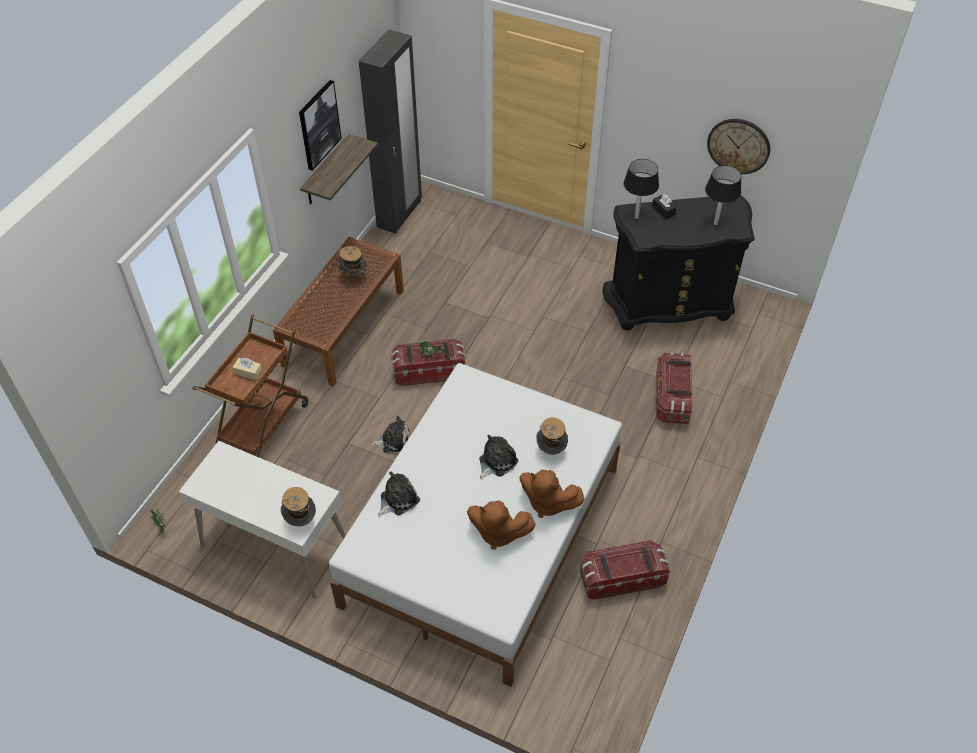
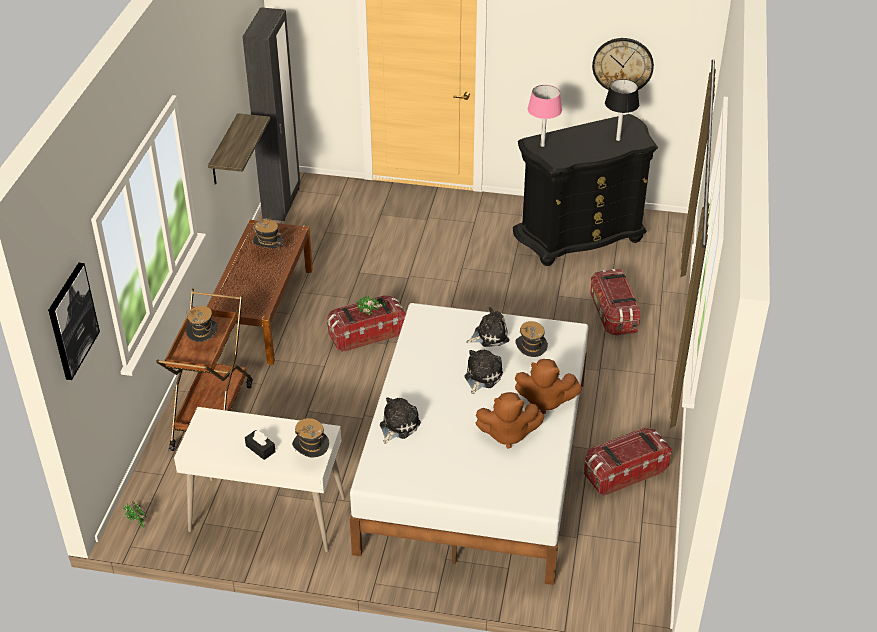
camera: 15 degrees left, 10 degrees down
beige tissue box [233,358,262,380] -> hat [186,306,218,342]
picture [299,80,342,171] -> picture moved to [48,263,100,380]
plush toy [371,416,410,454] -> plush toy moved to [466,307,509,347]
black table lamp [623,159,659,219] -> pink table lamp [528,85,562,147]
black tissue box [652,194,676,219] -> black tissue box moved to [245,430,276,460]

